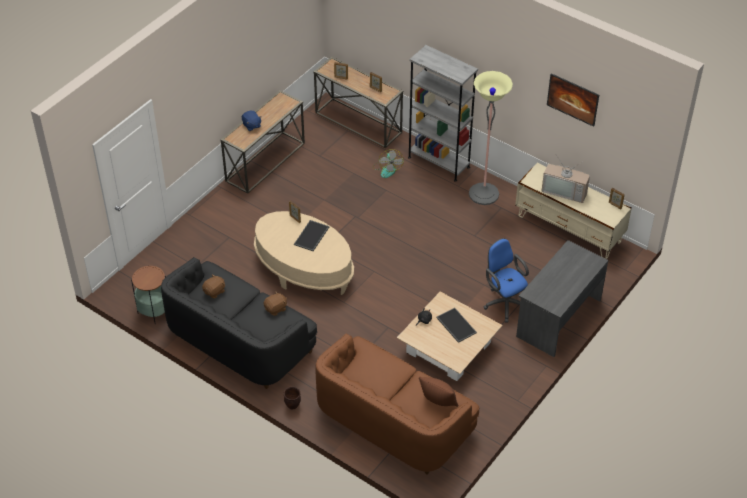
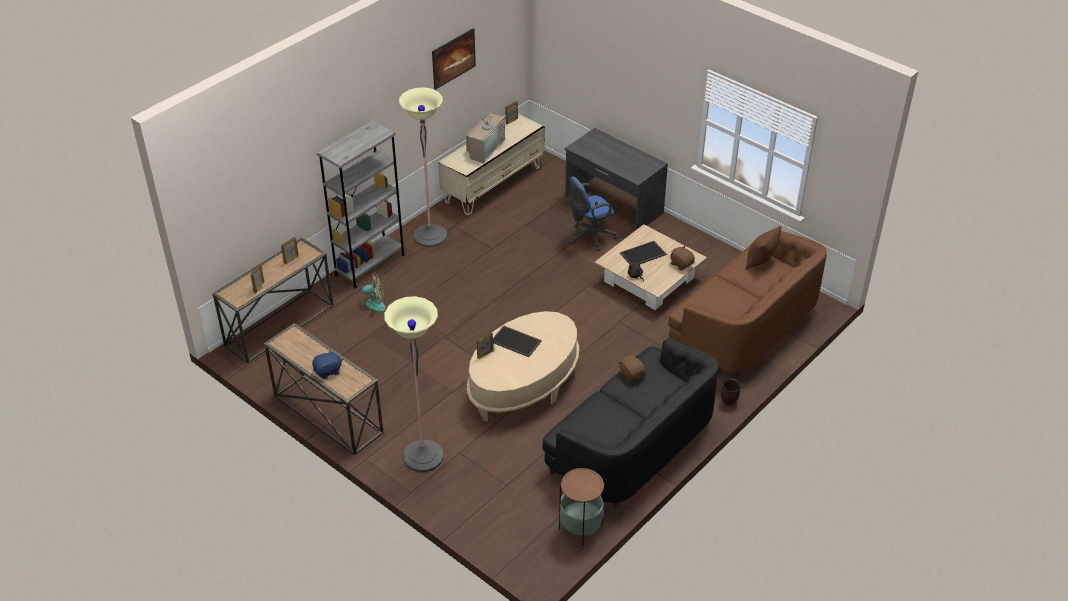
camera: 85 degrees left, 5 degrees down
brown plush toy [202,274,225,299] -> brown plush toy moved to [670,246,695,271]
none -> floor lamp [384,296,443,472]

